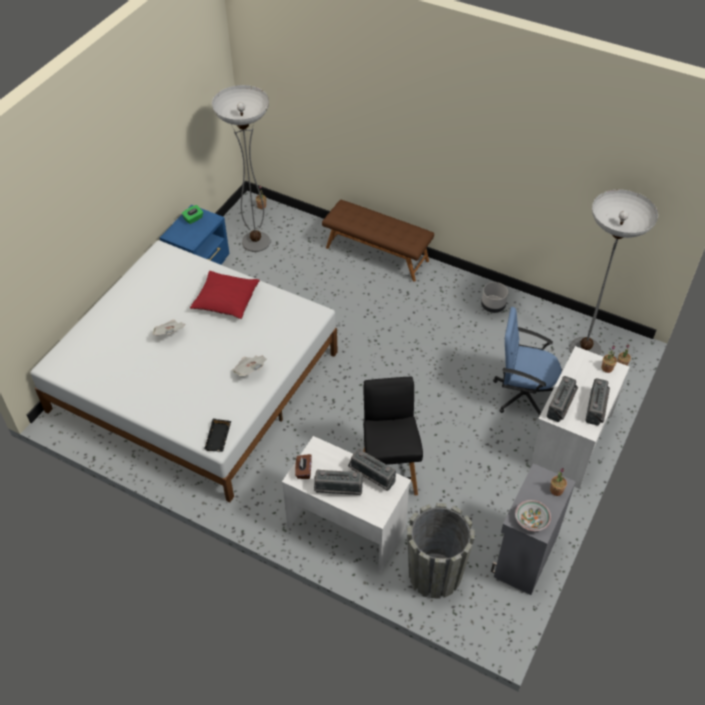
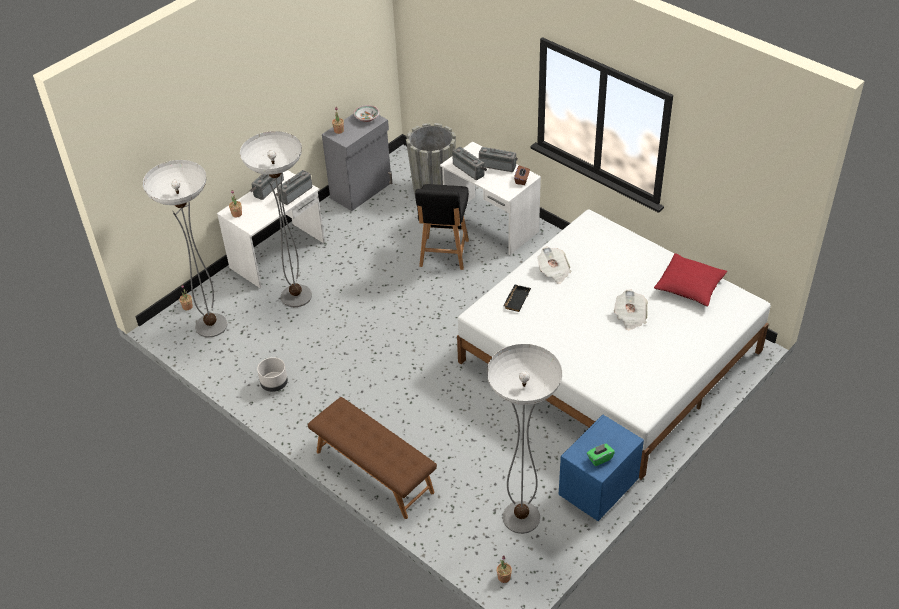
camera: 165 degrees left, 5 degrees down
red pillow [190,271,260,319] -> red pillow moved to [654,253,727,307]
black tray [204,419,231,452] -> black tray moved to [503,284,531,312]
blue office chair [493,307,561,418] -> floor lamp [240,131,312,307]

